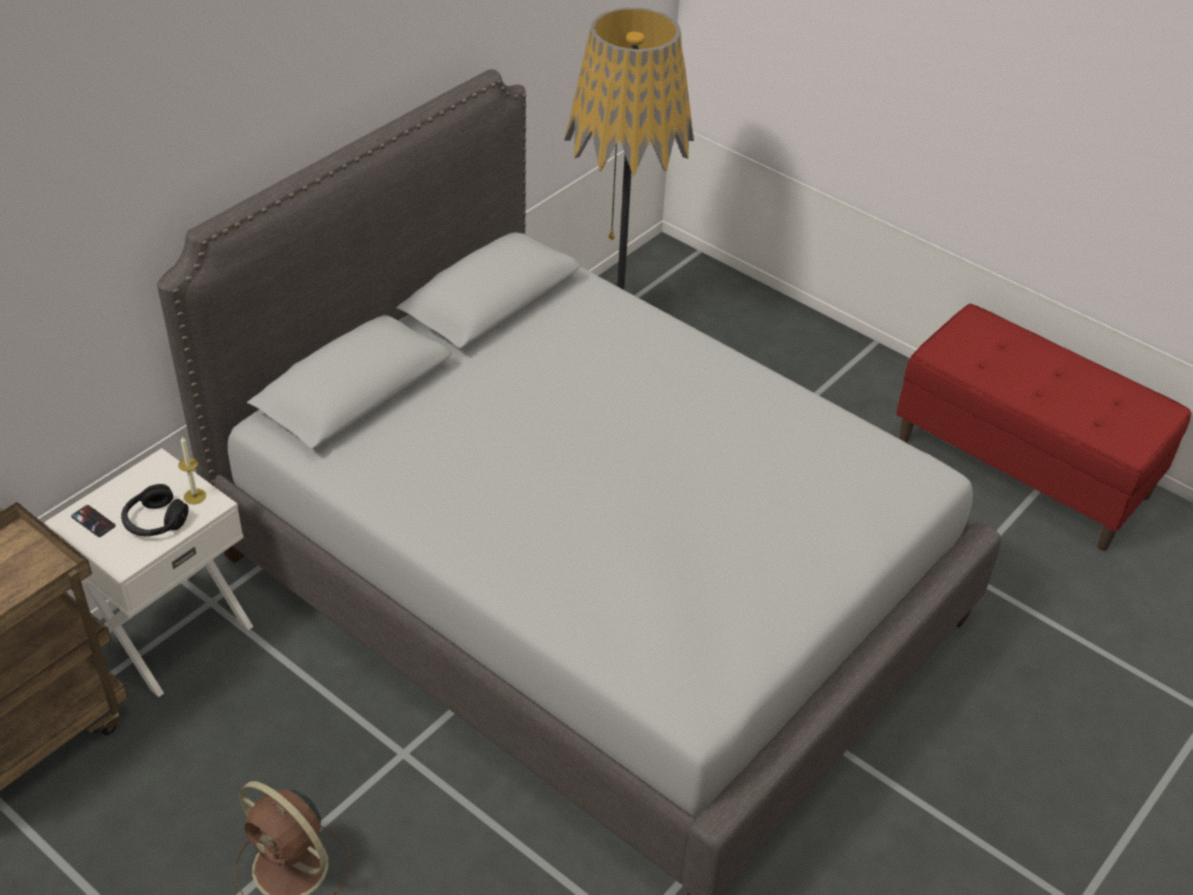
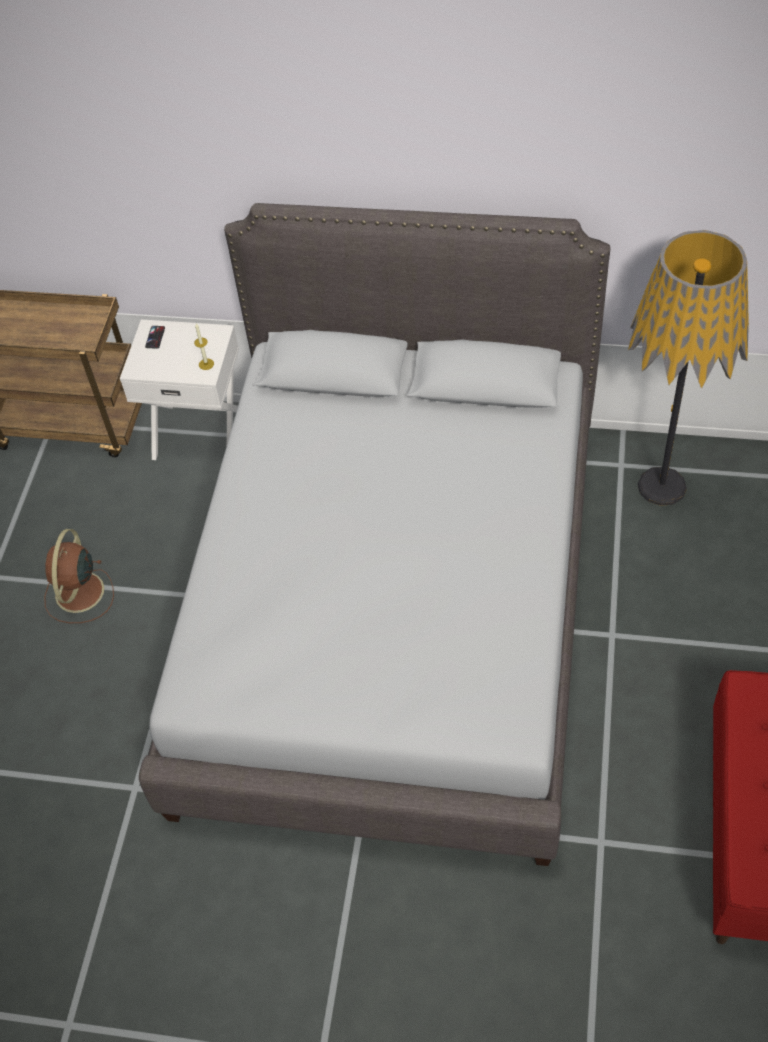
camera: 65 degrees right, 10 degrees up
black headphones [121,484,189,536] -> none

